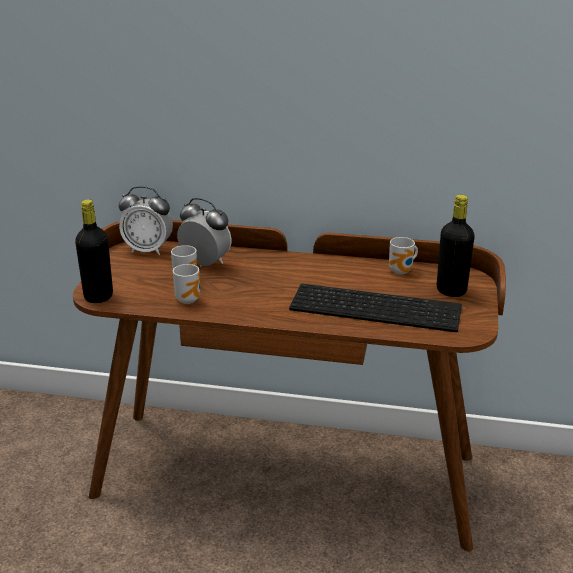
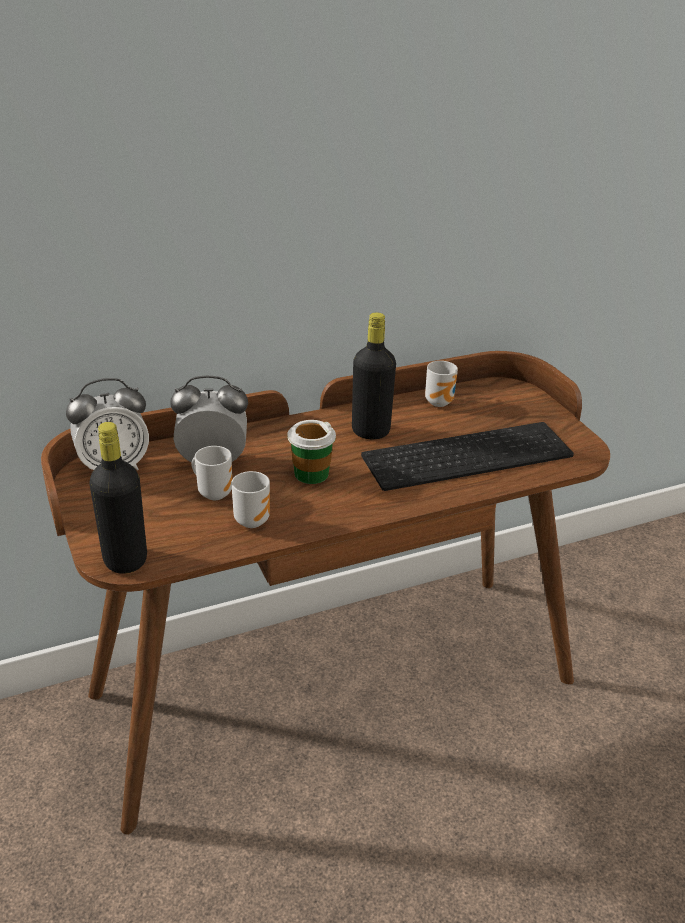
camera: 35 degrees left, 5 degrees up
black bottle [437,195,475,297] -> black bottle moved to [352,313,396,439]
none -> cup [288,420,336,484]

